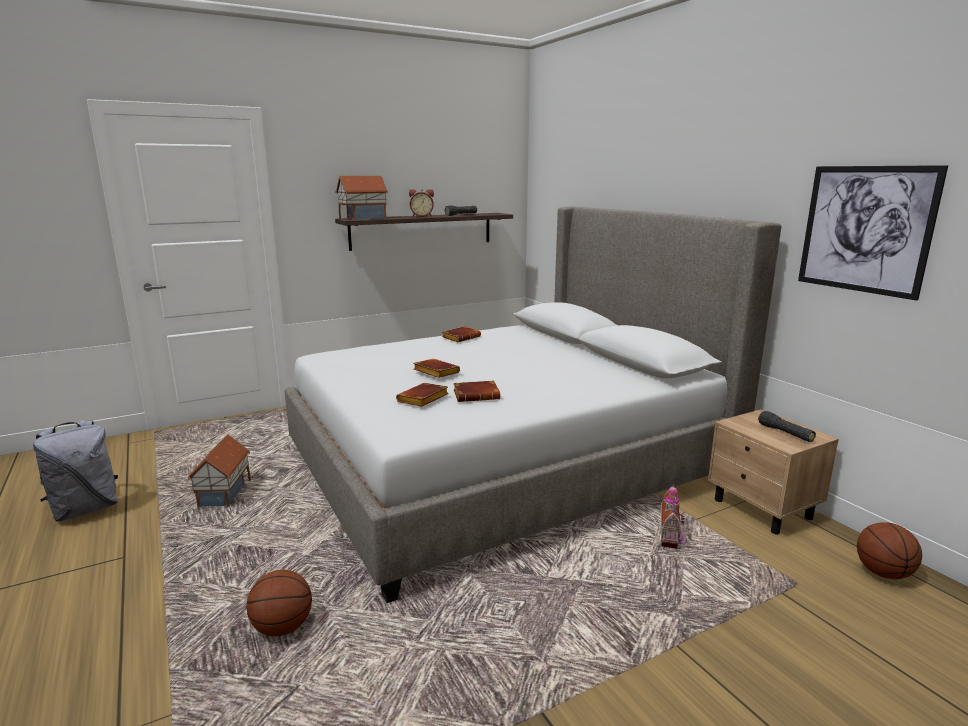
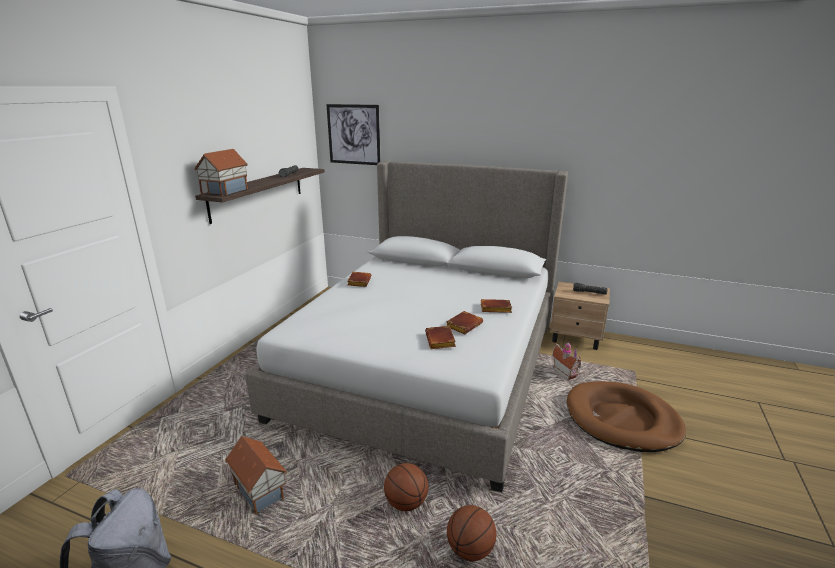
camera: 40 degrees left, 5 degrees up
alarm clock [409,189,434,217] -> none
brown book [413,359,460,378] -> brown book moved to [481,299,512,313]
picture [798,165,948,301] -> picture moved to [326,104,381,165]
basketball [857,522,922,579] -> basketball moved to [384,463,428,511]
none -> brown dog bed [567,381,686,452]

